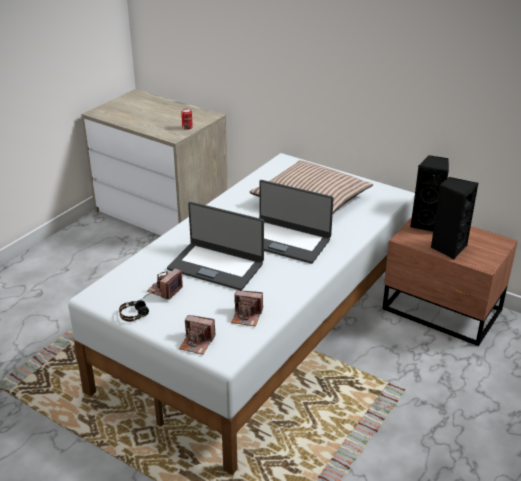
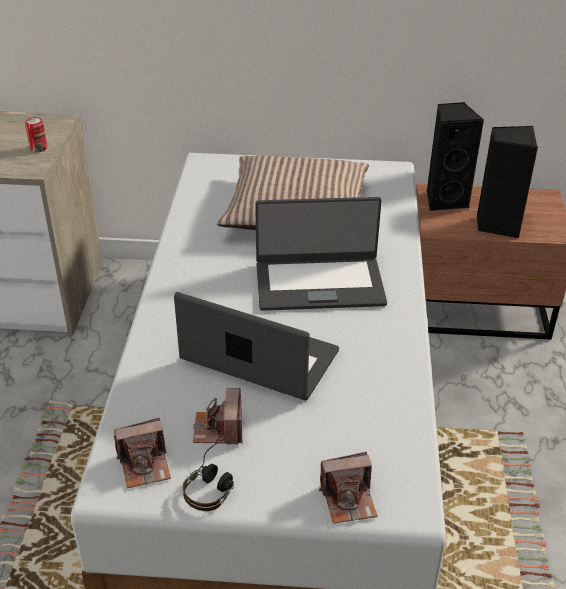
camera: 30 degrees left, 5 degrees up
laptop [167,202,264,291] -> laptop turned 150 degrees counterclockwise [174,292,339,401]
camera [231,290,263,326] -> camera moved to [114,418,171,488]

